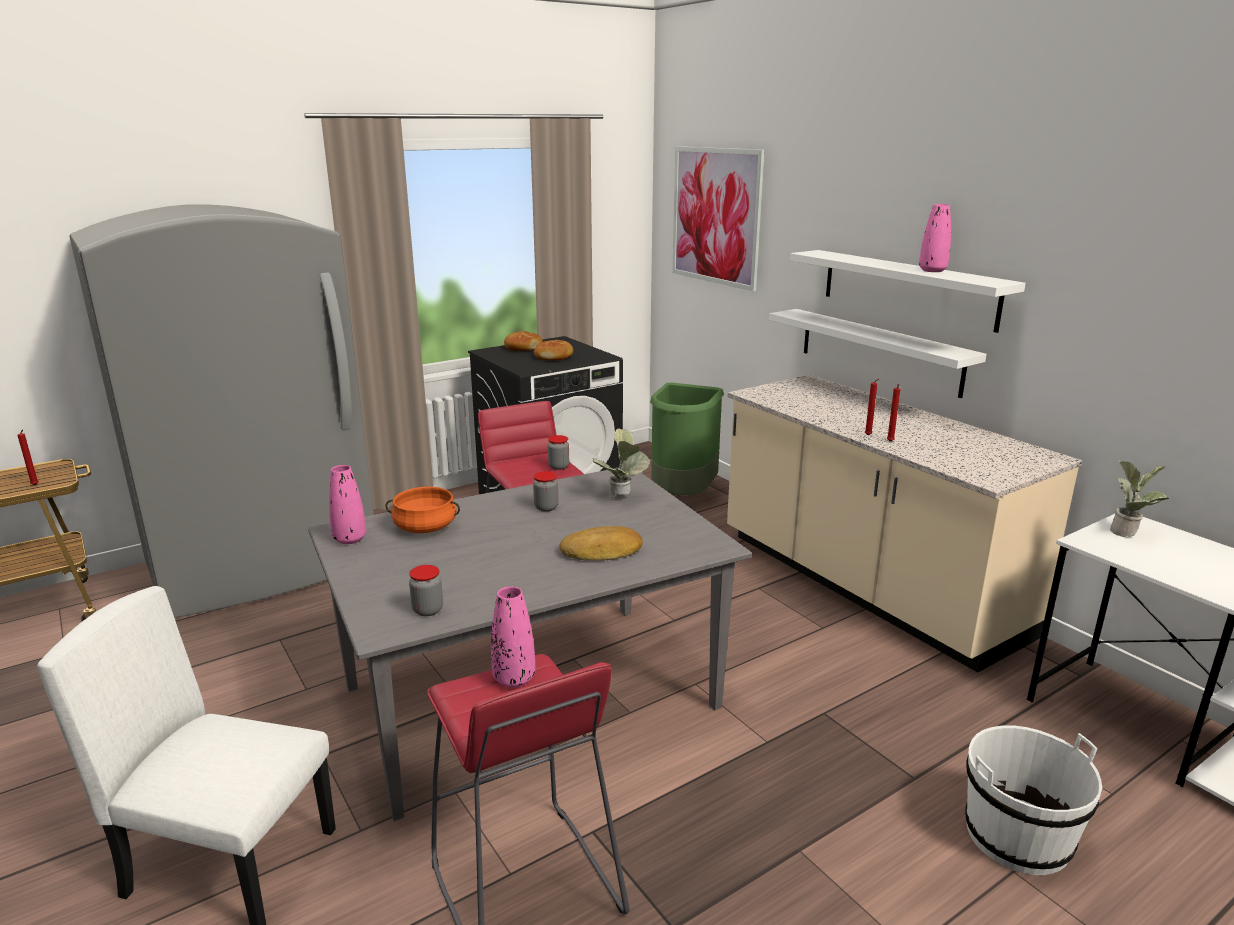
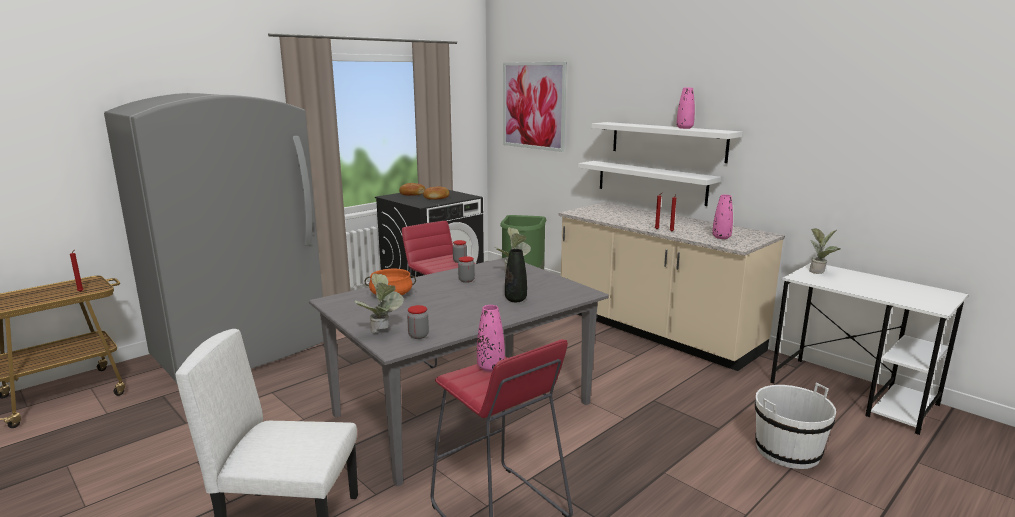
camera: 10 degrees left, 5 degrees down
pink vase [329,465,366,544] -> pink vase moved to [712,195,733,239]
bread [559,526,643,561] -> black vase [505,249,527,302]
none -> potted plant [355,273,404,333]

